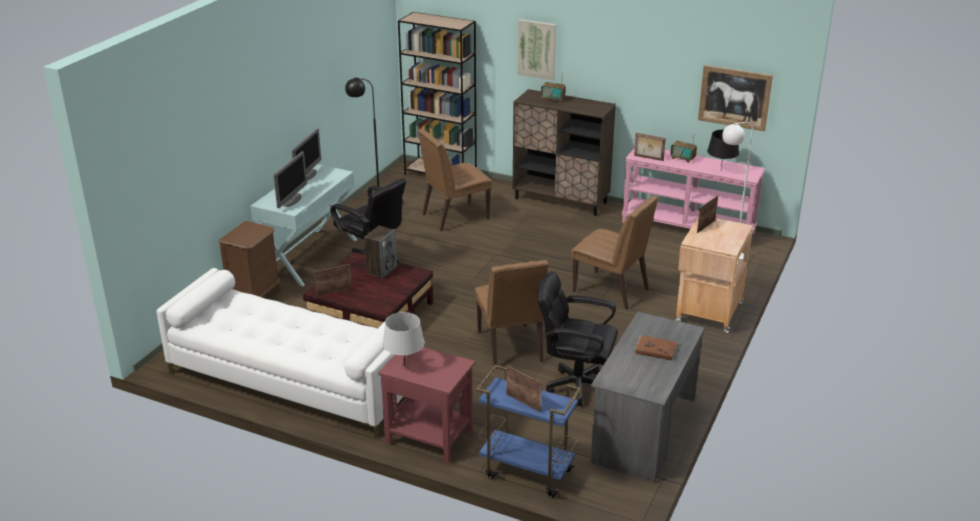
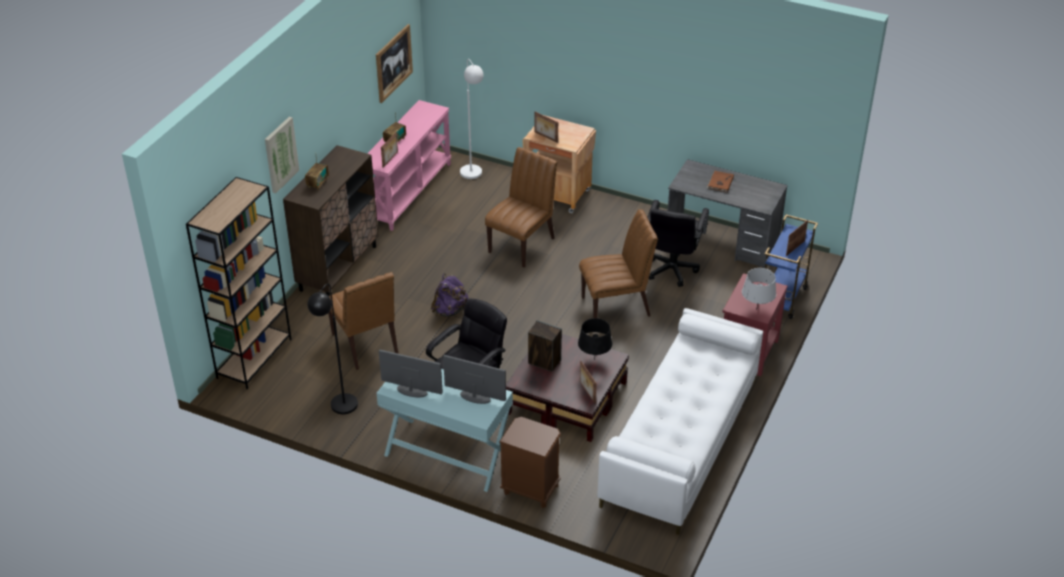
camera: 90 degrees left, 10 degrees up
black table lamp [707,130,739,169] -> black table lamp moved to [578,318,612,360]
none -> purple backpack [431,273,468,317]

